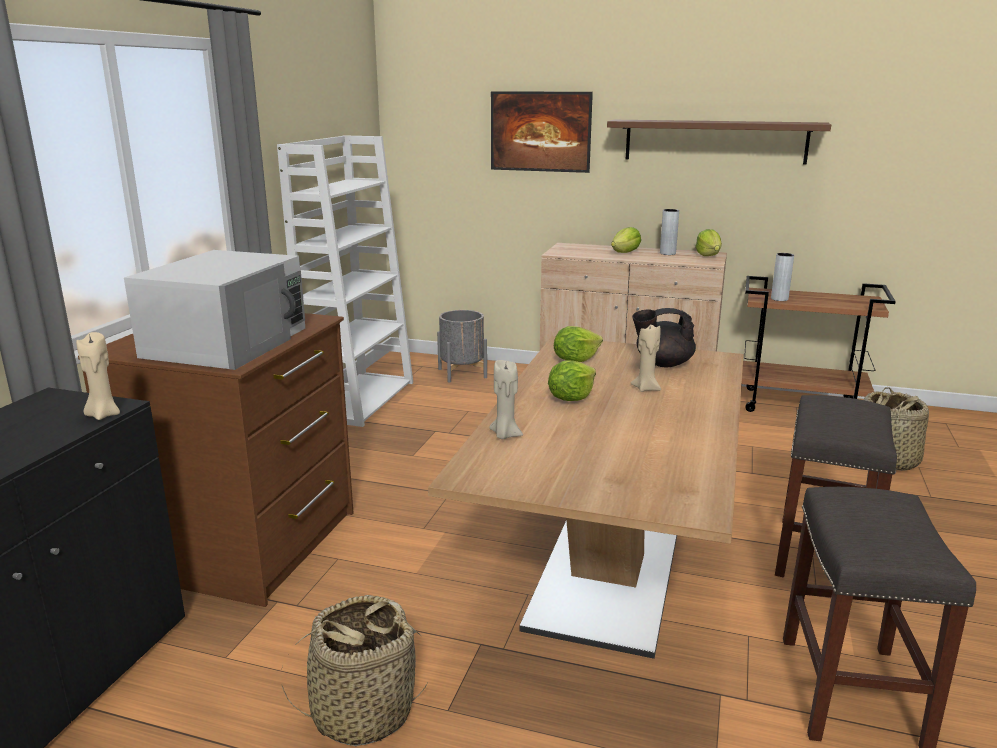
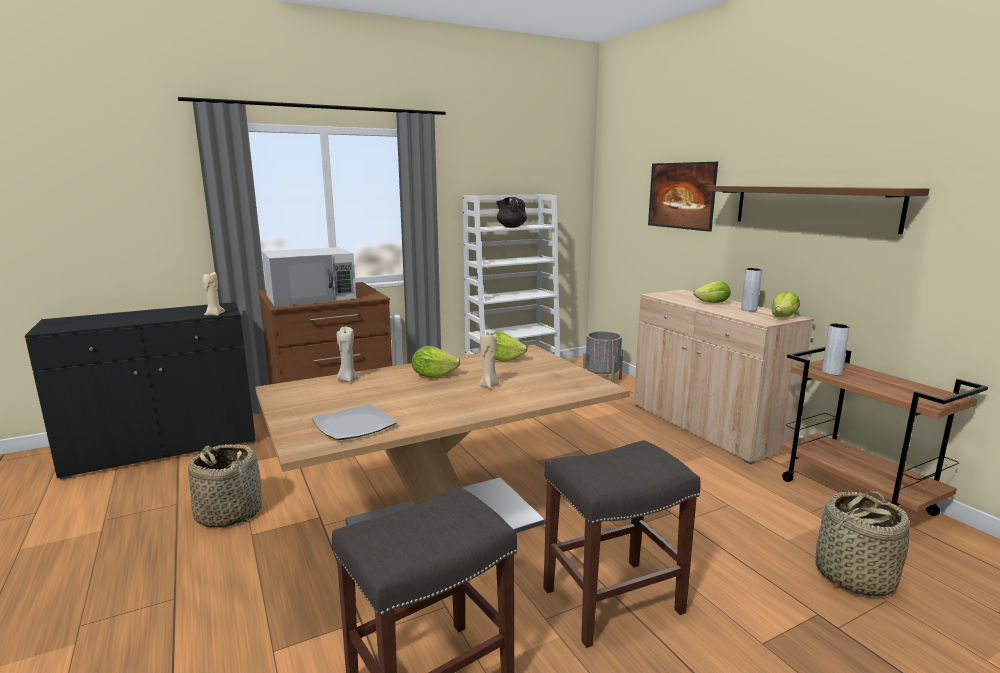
camera: 45 degrees right, 5 degrees down
black teapot [632,308,696,368] -> black teapot moved to [496,197,527,228]
none -> plate [312,403,397,440]

